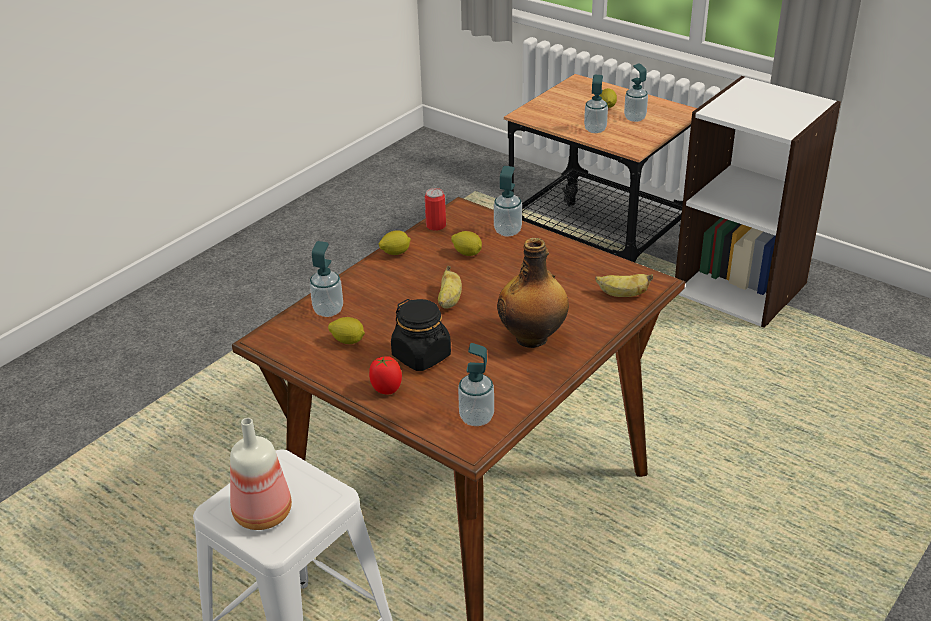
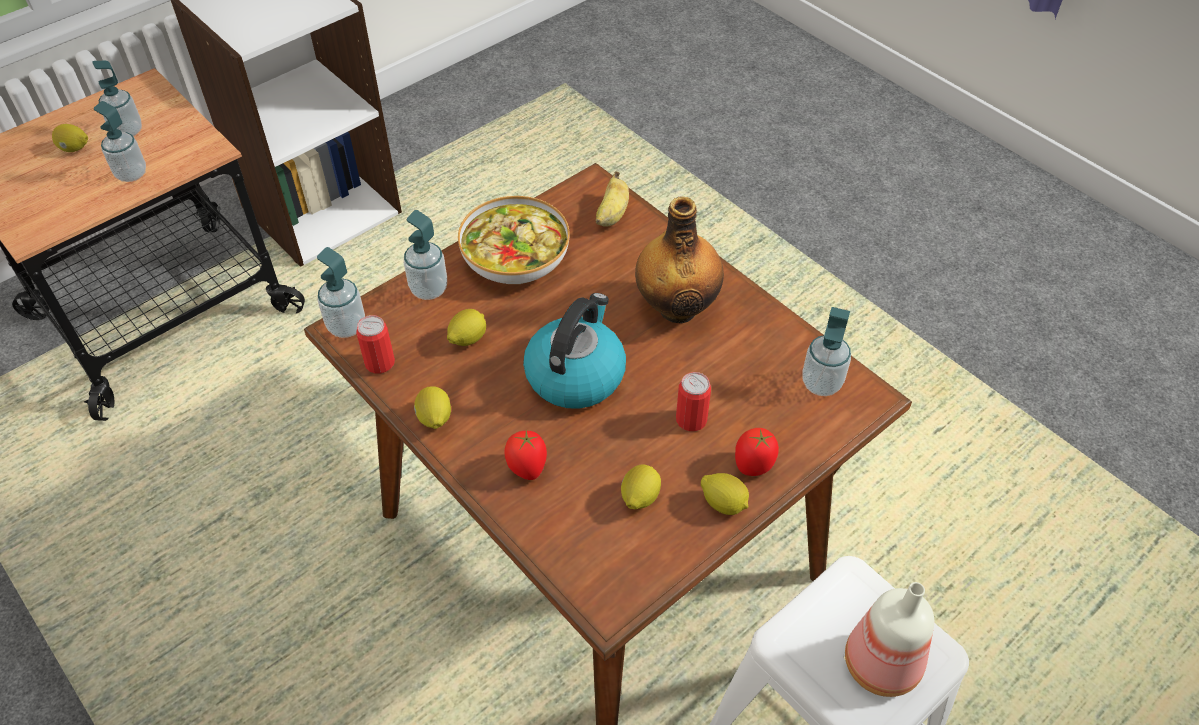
camera: 80 degrees left, 15 degrees up
soap dispenser [309,241,343,317] -> soap dispenser moved to [317,247,365,338]
black jar [391,299,451,371] -> can [676,372,711,431]
banana [438,266,462,309] -> kettle [523,293,626,409]
none -> bowl [458,196,570,284]
none -> tomato [504,430,547,480]
none -> lemon [701,473,749,515]

